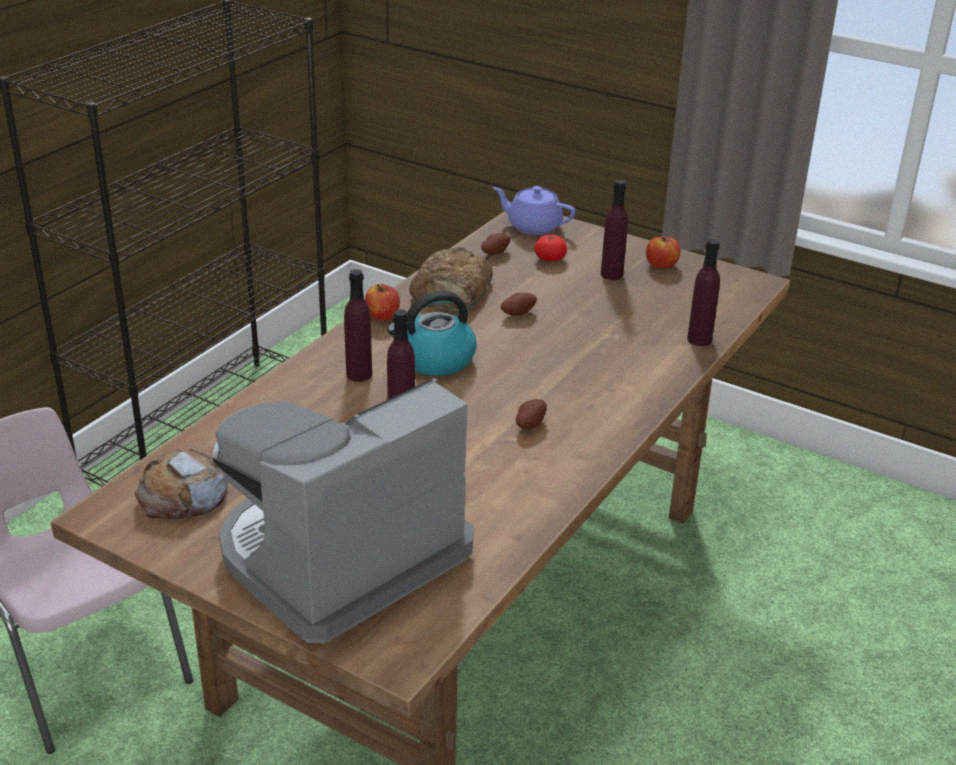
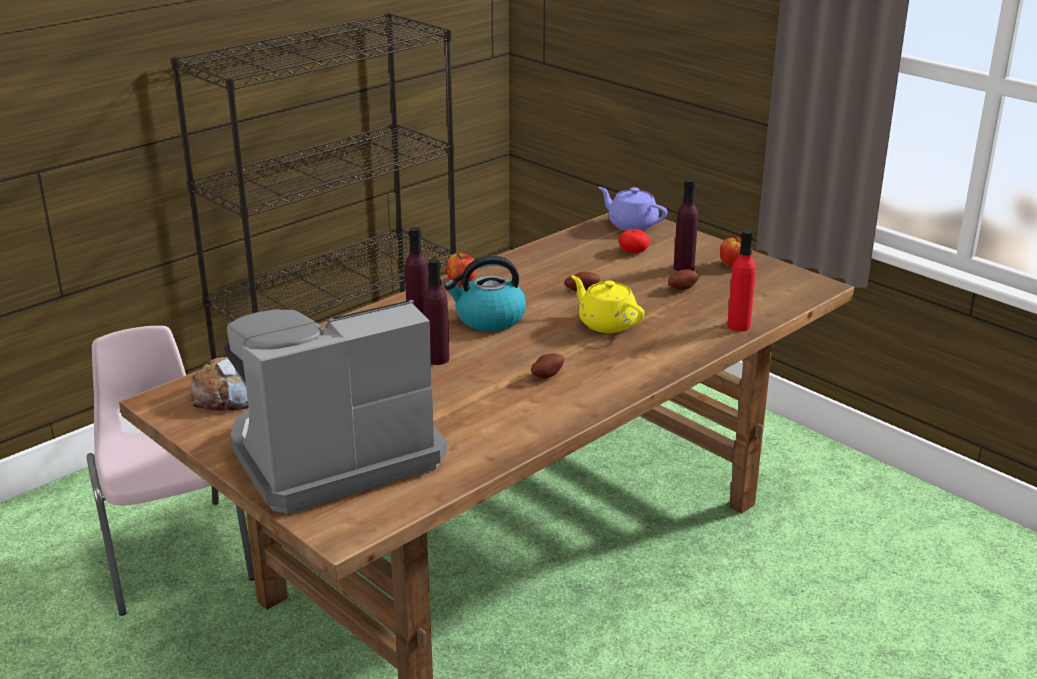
camera: 15 degrees right, 5 degrees down
bread [409,247,493,311] -> none
potato [481,233,511,255] -> potato moved to [668,270,699,290]
purple bottle [687,239,720,346] -> red bottle [727,230,756,331]
none -> yellow teapot [571,276,645,333]

